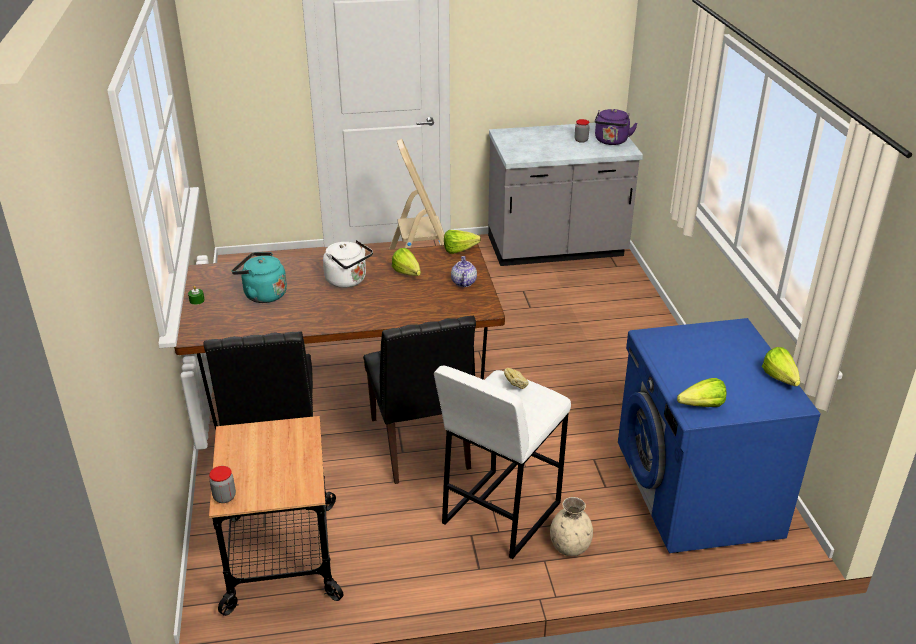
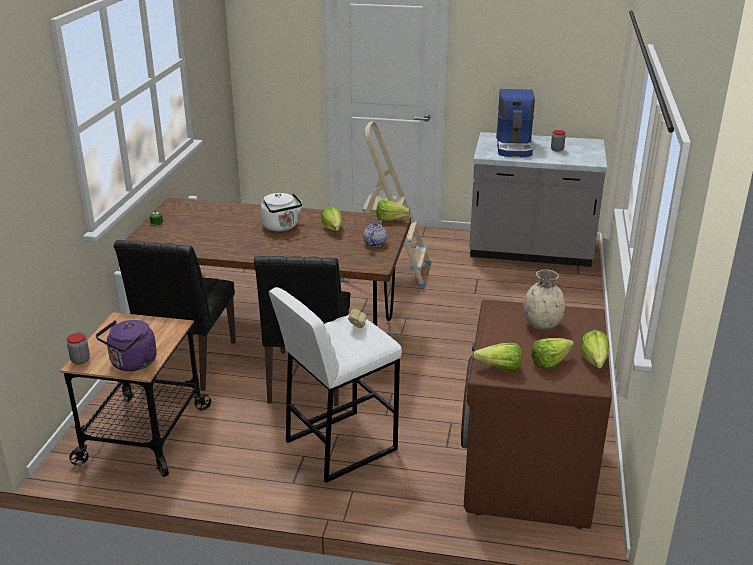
camera: 20 degrees right, 5 degrees down
turquoise kettle [232,252,287,303] -> none
beige vase [550,497,593,556] -> beige vase moved to [523,270,565,330]
purple kettle [595,109,638,145] -> purple kettle moved to [96,320,157,371]
blue washing machine [618,318,821,553] -> brown washing machine [461,300,612,529]
none -> coffee machine [496,89,535,157]
none -> lettuce [531,338,574,370]

